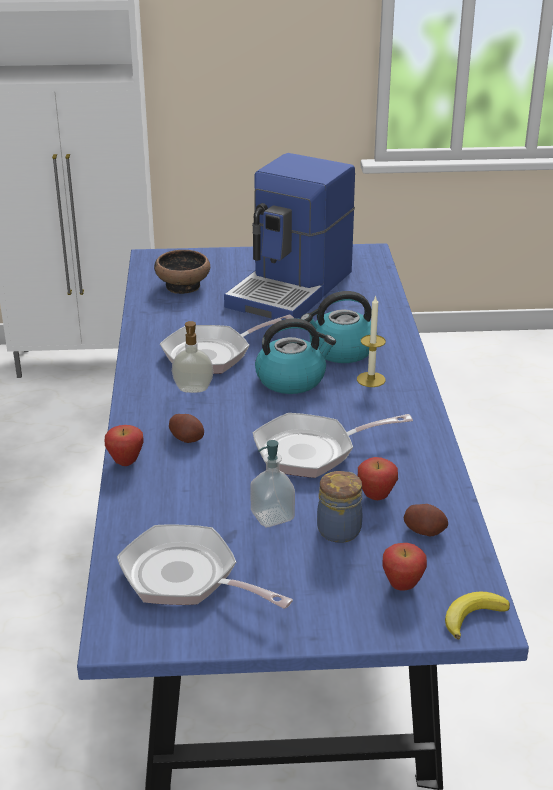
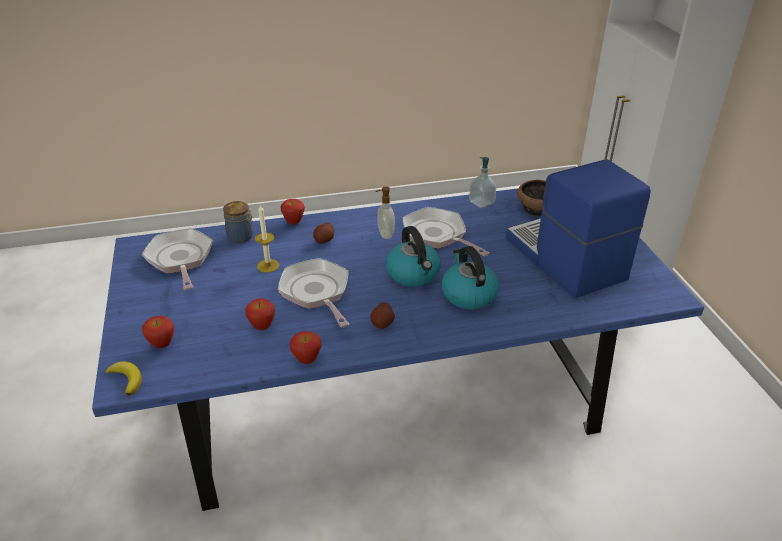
camera: 80 degrees right, 5 degrees up
frying pan [117,524,293,609] -> frying pan turned 45 degrees counterclockwise [142,228,213,290]
coffee machine [224,153,355,320] -> coffee machine turned 45 degrees clockwise [506,159,651,299]
soap dispenser [250,440,295,527] -> soap dispenser moved to [469,157,496,208]
jar [317,471,362,543] -> jar moved to [223,201,255,243]
candle [357,295,386,387] -> candle moved to [255,205,279,273]
potato [404,504,448,536] -> potato moved to [371,302,395,329]
none -> apple [290,331,322,364]

